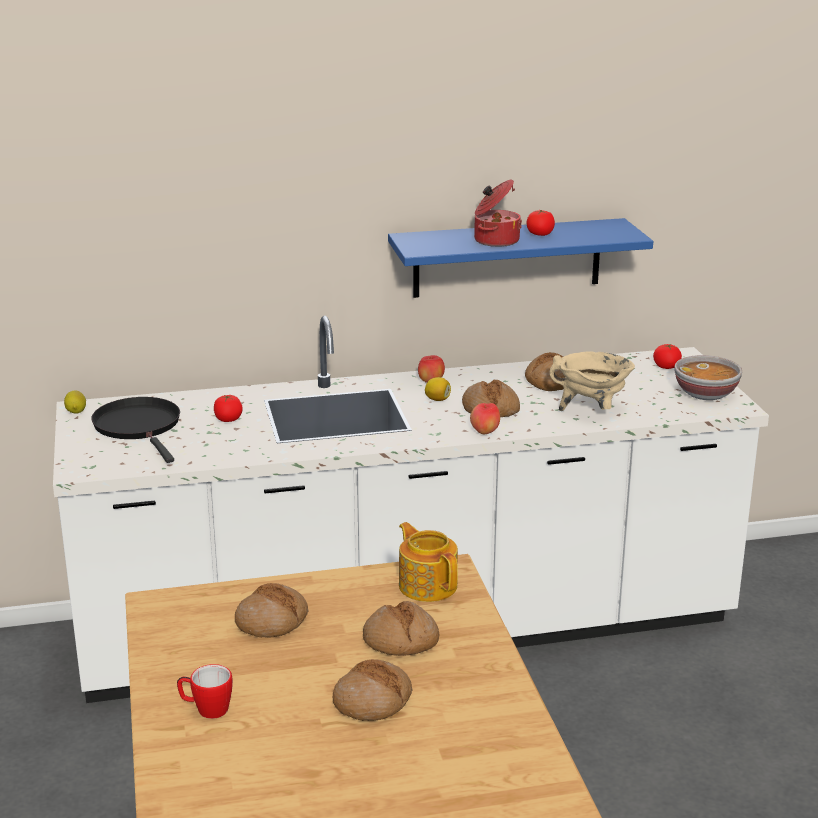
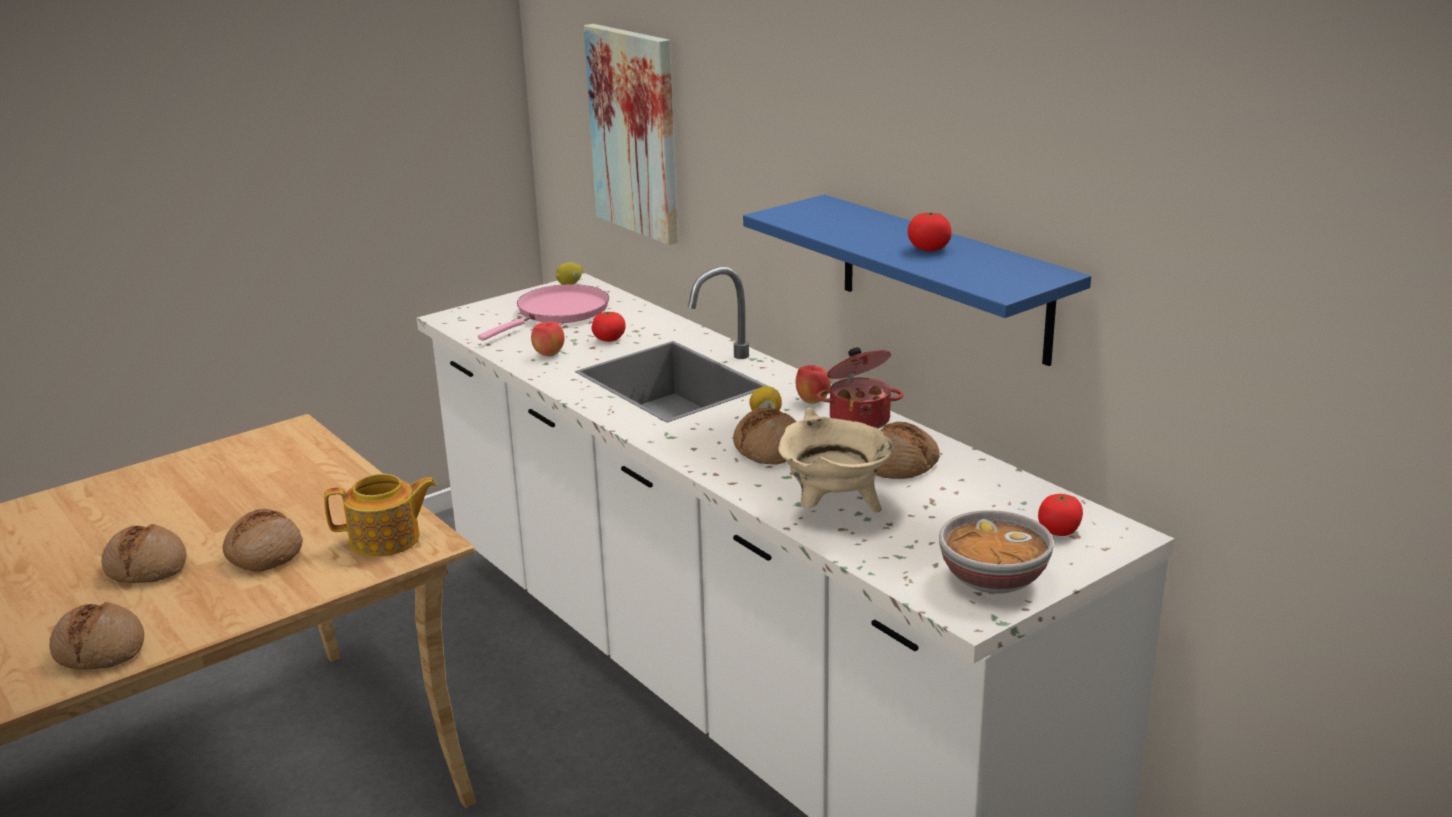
camera: 65 degrees right, 0 degrees up
black frying pan [91,397,180,463] -> pink frying pan [478,284,609,341]
mug [177,664,233,719] -> none
bread [235,583,309,638] -> bread moved to [49,602,144,670]
teapot [399,522,458,602] -> teapot turned 45 degrees clockwise [324,474,437,557]
apple [470,403,500,435] -> apple moved to [531,322,565,356]
cooking pot [474,179,522,247] -> cooking pot moved to [817,347,903,429]
none -> picture [584,24,678,245]

